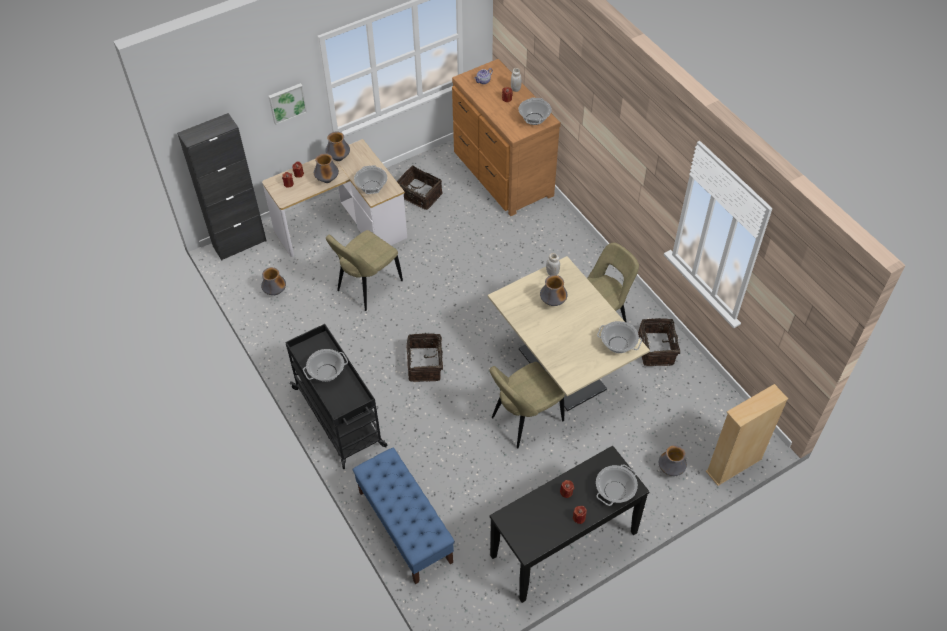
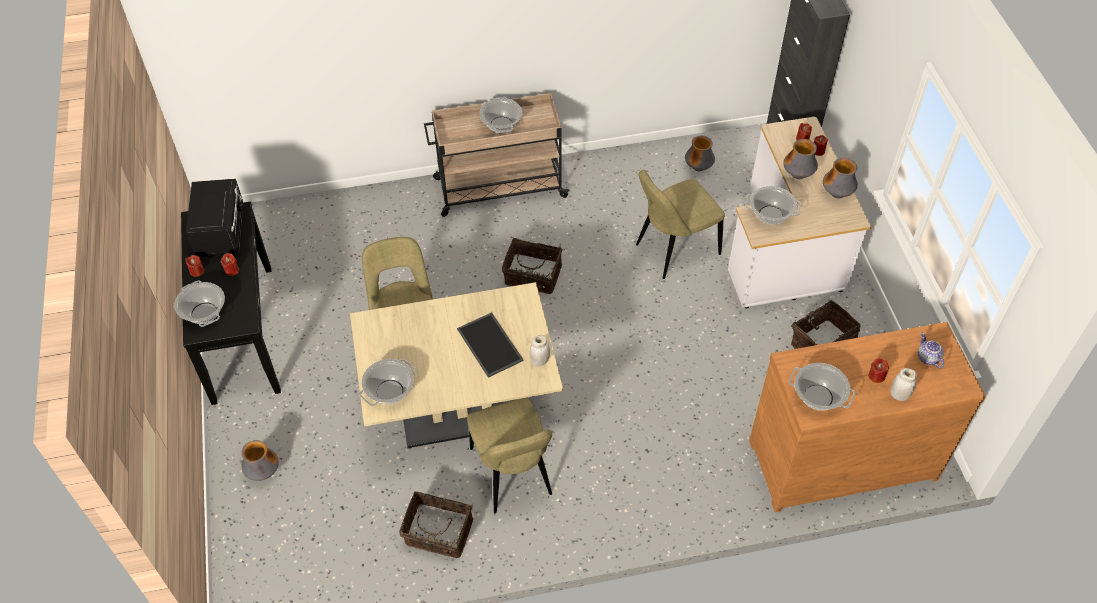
camera: 110 degrees right, 0 degrees up
picture [268,83,307,125] -> none
black cart [285,324,387,469] -> beige cart [424,93,569,217]
beige chair [326,230,403,311] -> beige chair turned 90 degrees counterclockwise [636,170,725,279]
blue bench [352,447,455,584] -> none
vase [540,275,567,306] -> tray [457,312,523,378]
beige bookcase [706,384,788,486] -> none
none -> black microwave [186,179,243,257]

